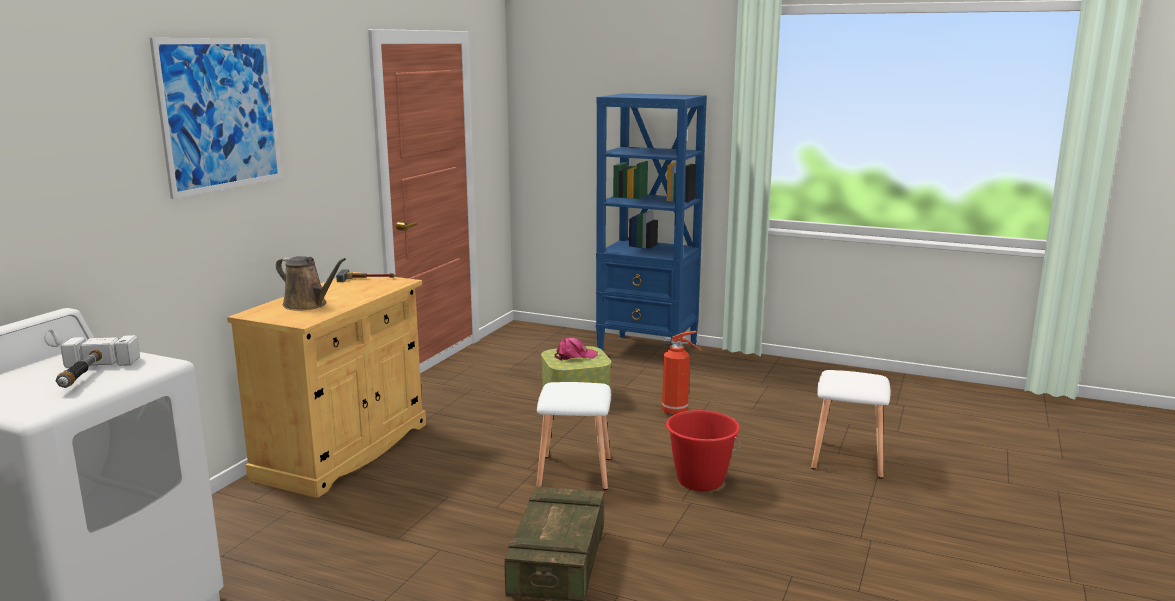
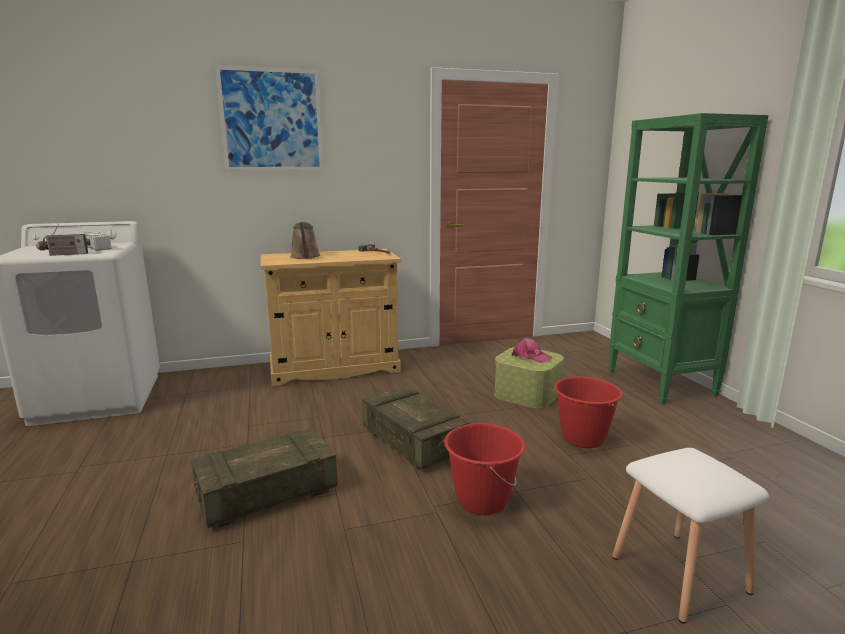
camera: 50 degrees right, 0 degrees up
white stool [536,382,611,490] -> crate [362,386,469,470]
blue bookcase [596,93,707,350] -> green bookcase [608,113,769,404]
fire extinguisher [662,331,701,416] -> red bucket [554,377,622,448]
none -> radio [43,224,88,256]

